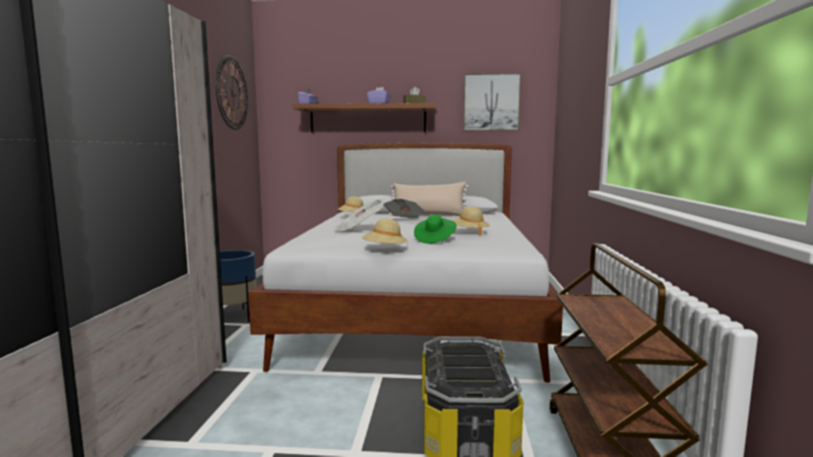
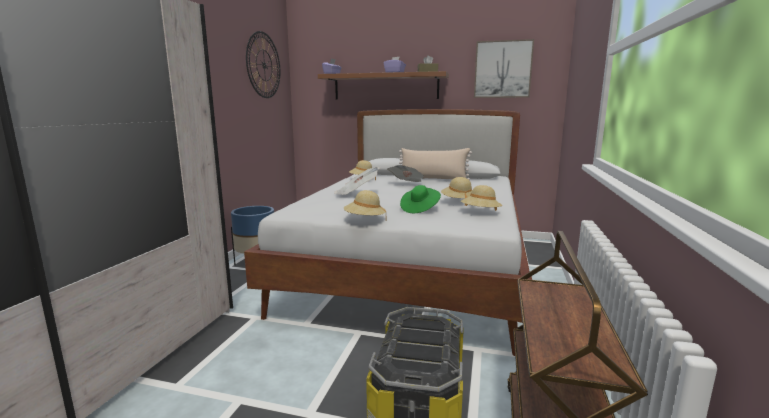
camera: 10 degrees right, 5 degrees up
none -> beige hat [461,185,502,211]

